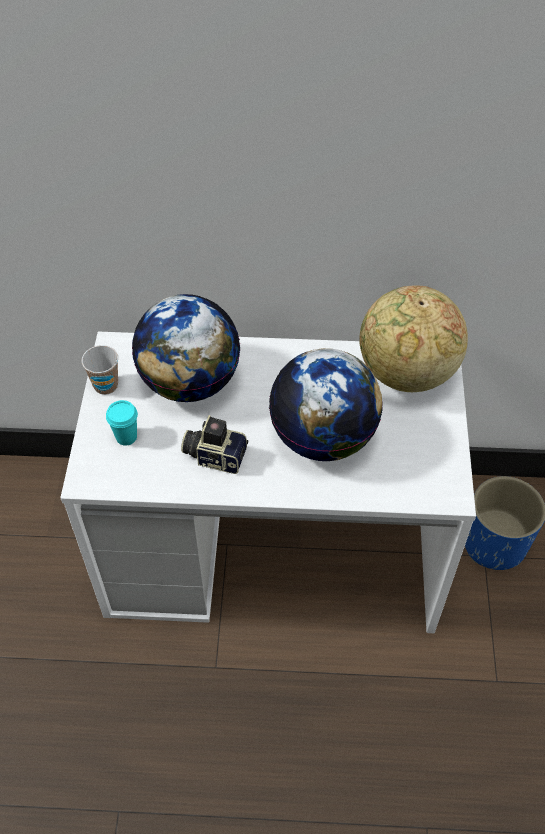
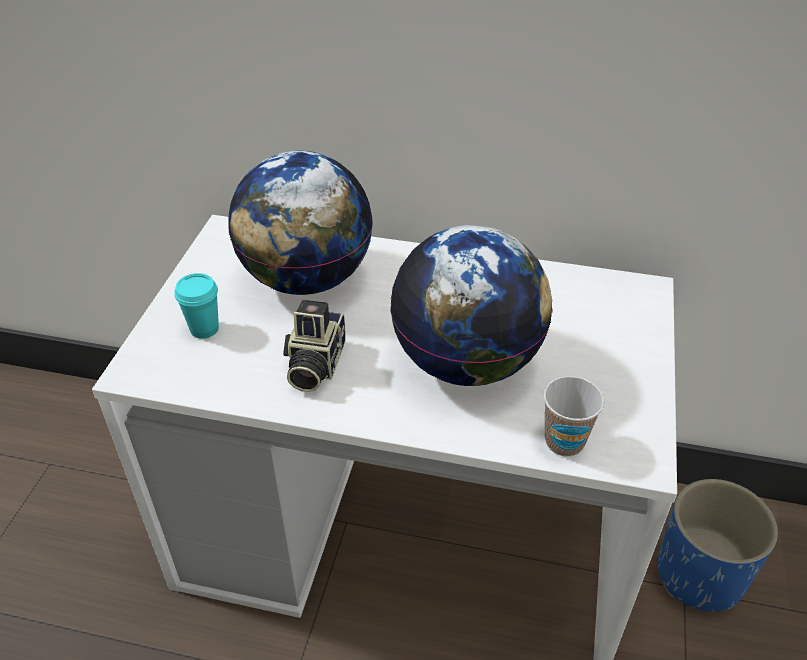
camera: 10 degrees right, 10 degrees down
cup [81,345,118,395] -> cup moved to [544,376,604,456]
camera [181,415,248,474] -> camera turned 105 degrees counterclockwise [283,299,346,392]
globe [359,285,468,392] -> none

